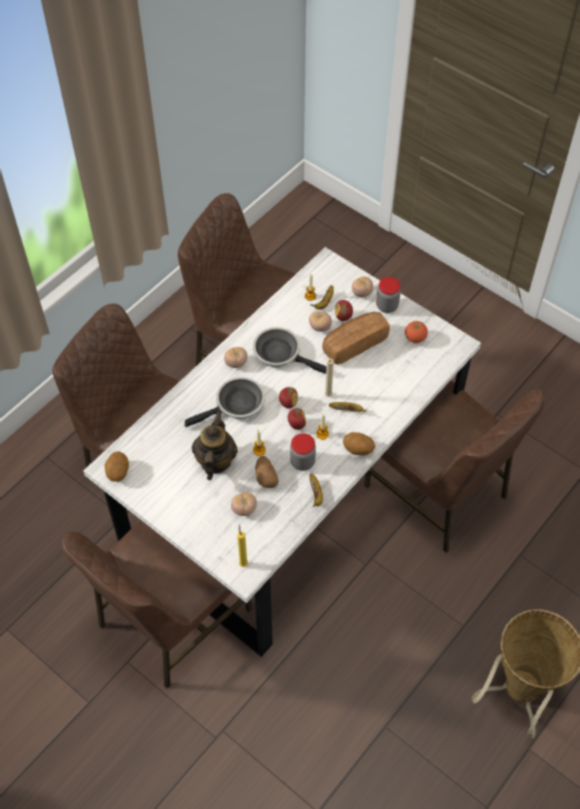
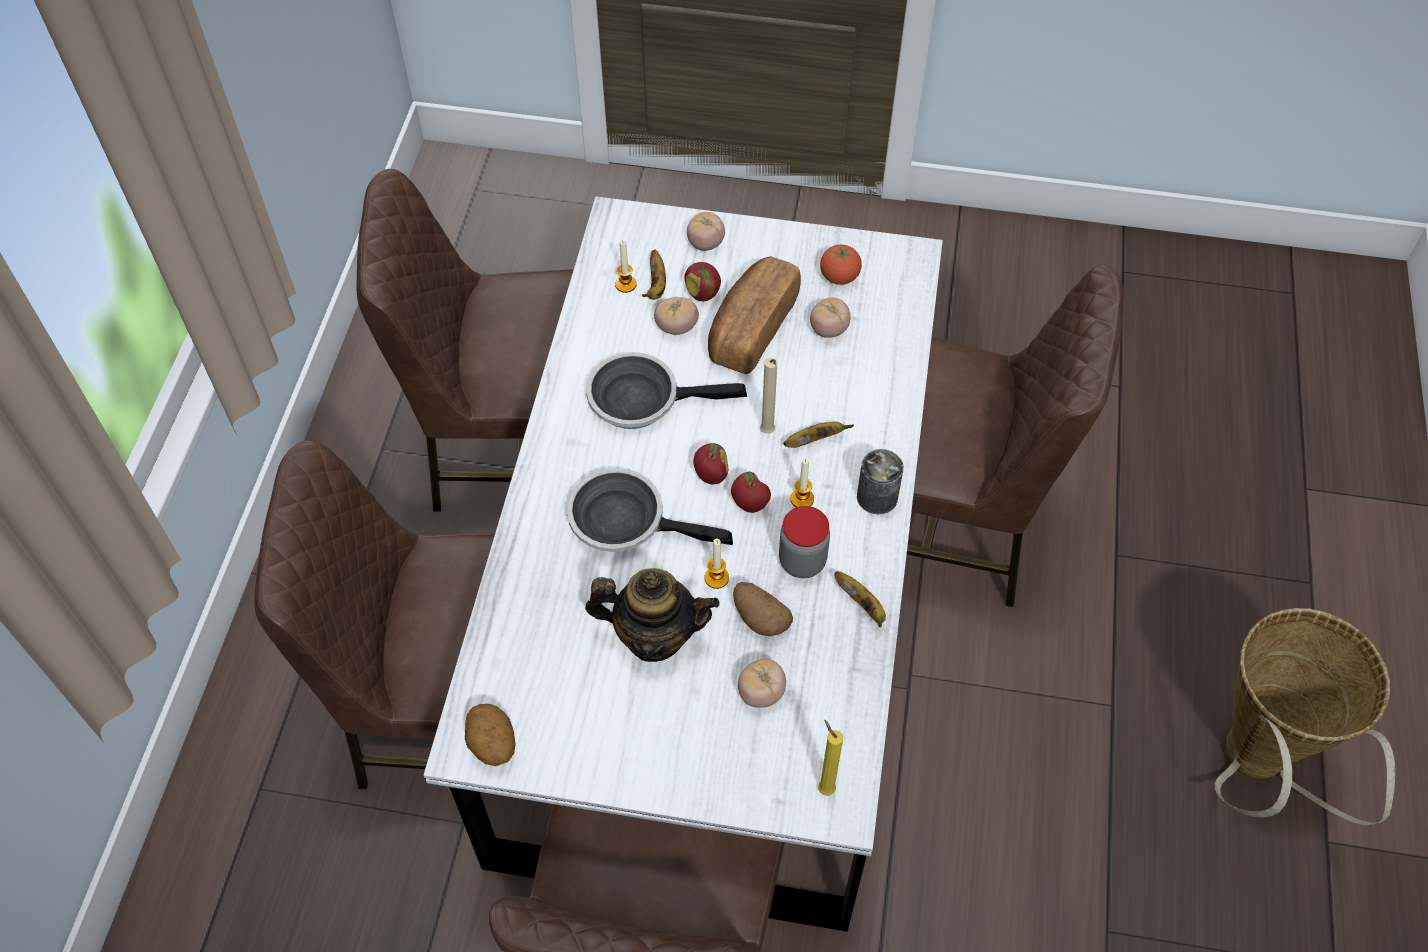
camera: 30 degrees left, 0 degrees up
frying pan [185,377,265,427] -> frying pan turned 105 degrees counterclockwise [567,468,733,552]
teapot [192,411,238,480] -> teapot turned 120 degrees clockwise [585,568,720,662]
tomato [224,347,248,368] -> tomato moved to [810,297,851,338]
potato [343,432,375,455] -> can [857,449,904,514]
jar [376,277,401,313] -> none

